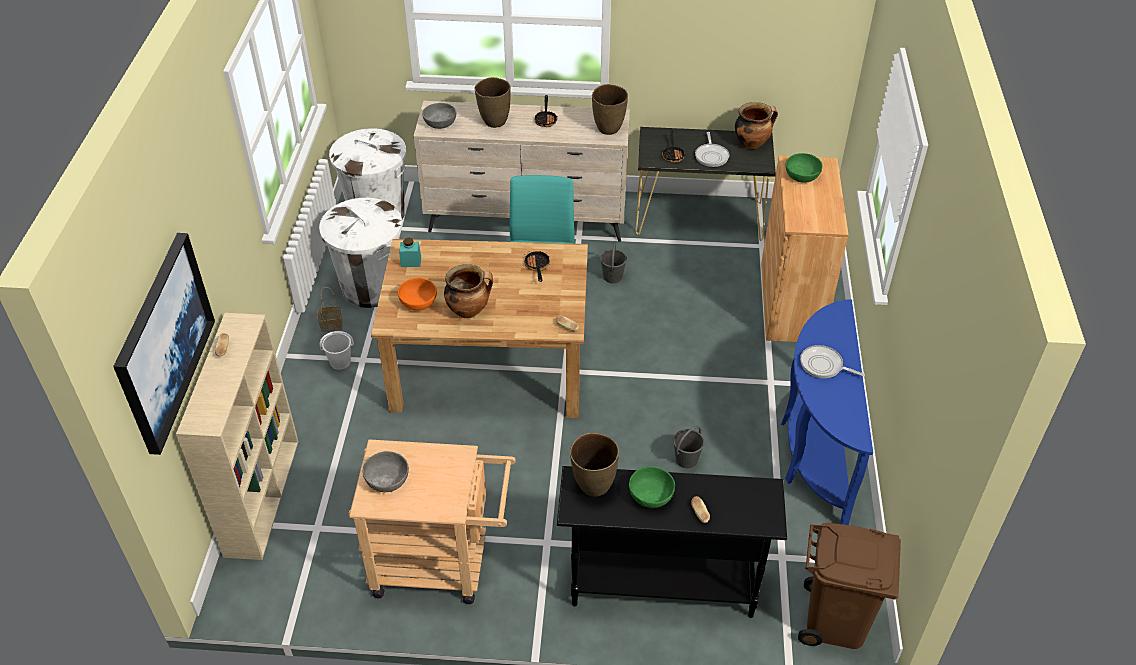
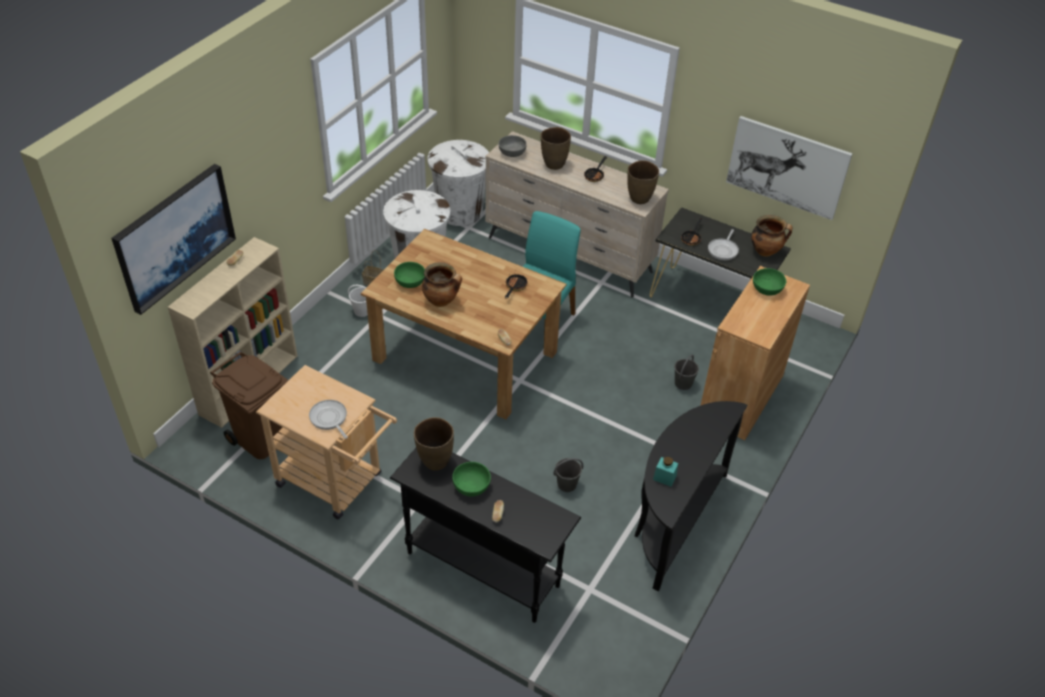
camera: 25 degrees right, 0 degrees up
grey bowl [363,451,409,492] -> none
orange bowl [398,278,437,311] -> green bowl [394,262,425,288]
turquoise jar [399,238,421,267] -> turquoise jar moved to [653,457,678,487]
grey bucket [600,243,627,283] -> grey bucket moved to [674,355,699,390]
blue console table [781,300,873,525] -> black console table [635,401,747,591]
brown trash can [798,522,901,649] -> brown trash can moved to [210,352,288,459]
frying pan [800,345,865,378] -> frying pan moved to [309,400,348,439]
none -> picture [726,116,853,220]

